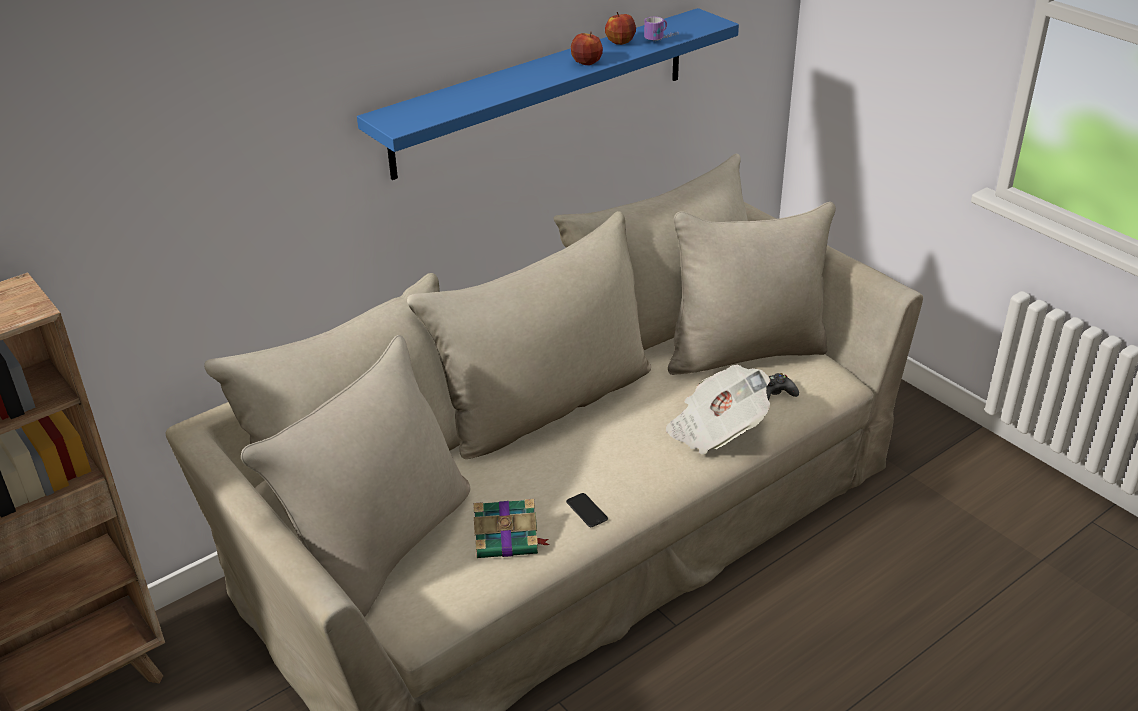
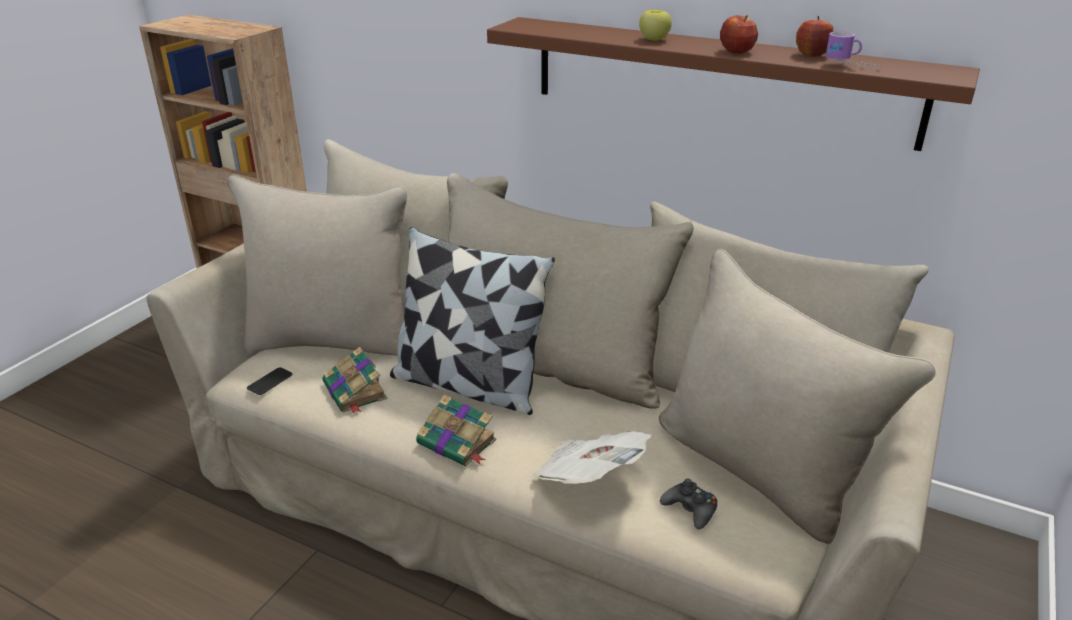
camera: 65 degrees right, 5 degrees down
blue shelf [357,8,739,180] -> brown shelf [487,17,980,151]
phone [566,493,608,527] -> phone moved to [247,367,293,395]
none -> pillow [390,227,555,415]
none -> book [416,394,496,466]
none -> apple [639,10,672,40]

